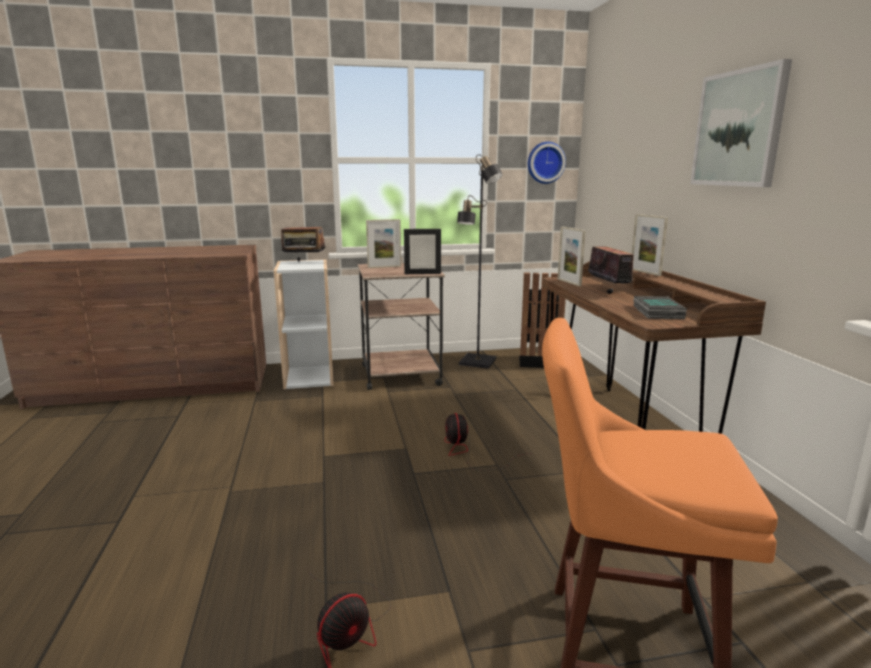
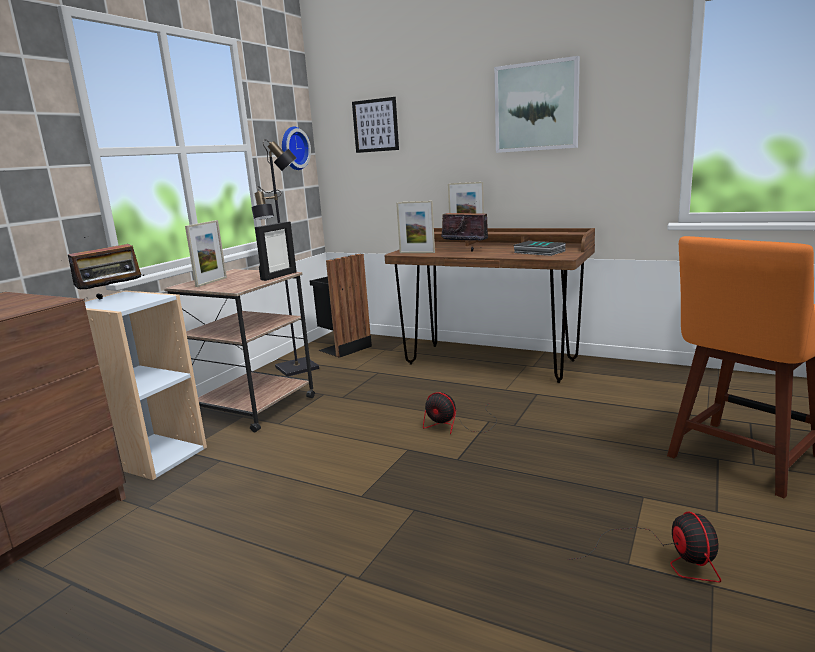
camera: 50 degrees left, 0 degrees up
none -> picture [352,97,399,153]

